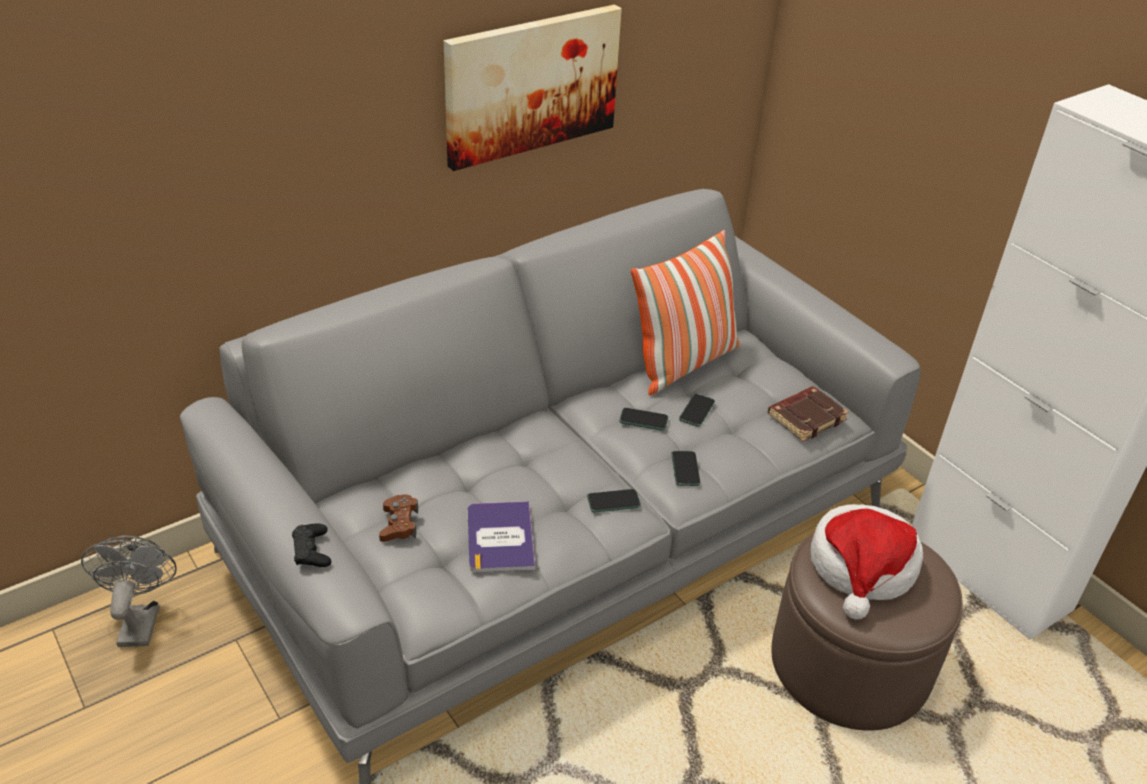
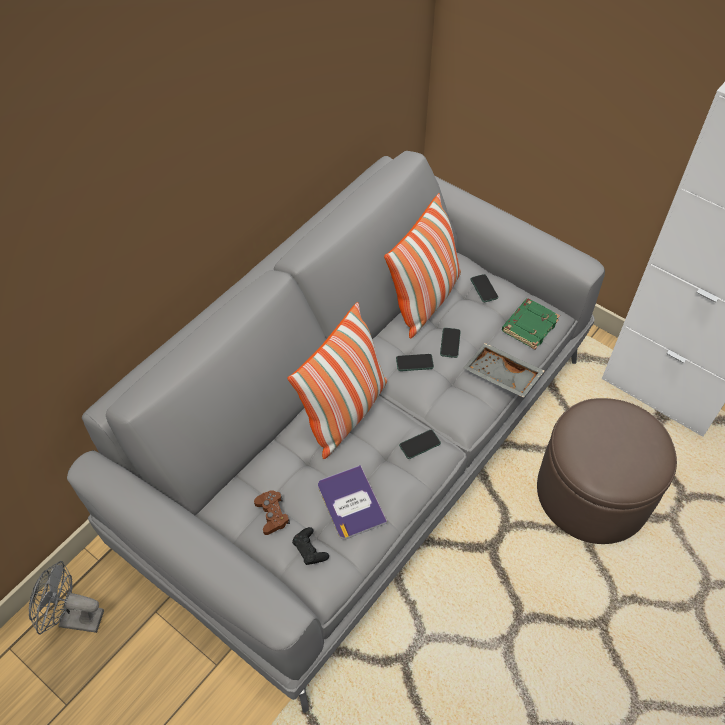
camera: 15 degrees left, 15 degrees up
grey fan [81,535,177,647] -> grey fan turned 60 degrees counterclockwise [29,561,104,634]
black game controller [292,523,331,567] -> black game controller moved to [292,527,329,565]
picture [444,4,622,171] -> none
phone [671,451,701,486] -> phone moved to [471,274,498,302]
brown book [768,386,849,442] -> green book [502,298,560,350]
hat [811,504,923,620] -> none
none -> pillow [287,302,387,459]
none -> grey tray [463,343,545,398]

